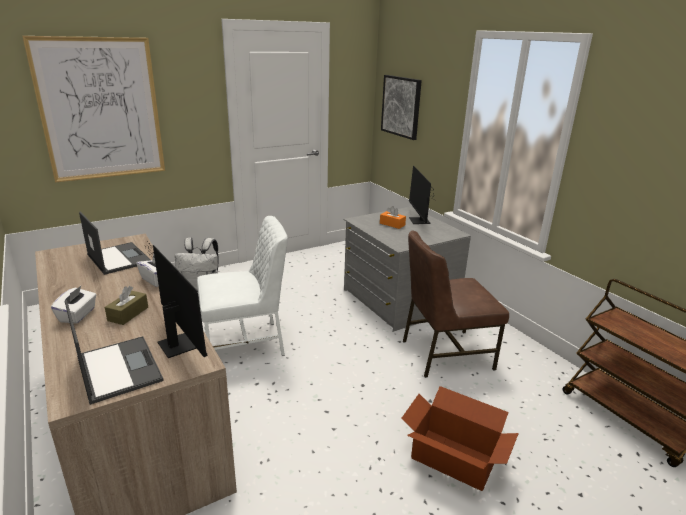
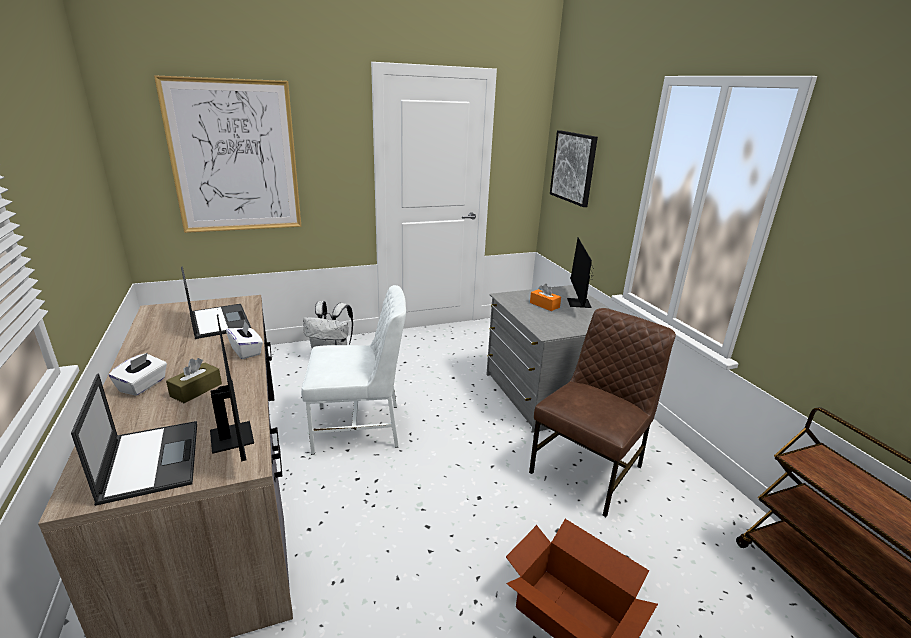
camera: 10 degrees right, 0 degrees up
brown chair [403,231,509,378] -> brown chair turned 135 degrees clockwise [529,308,676,517]

